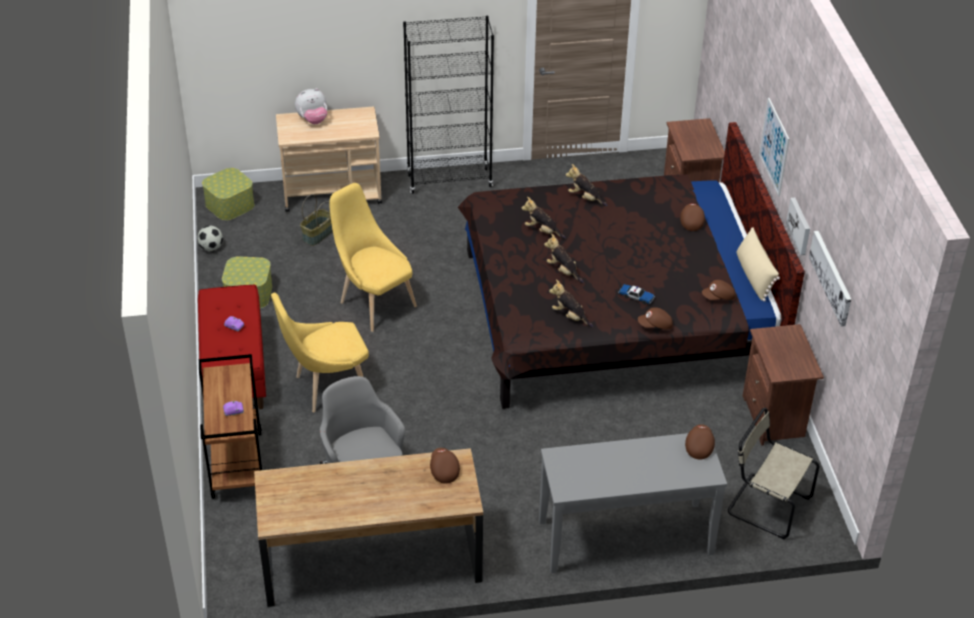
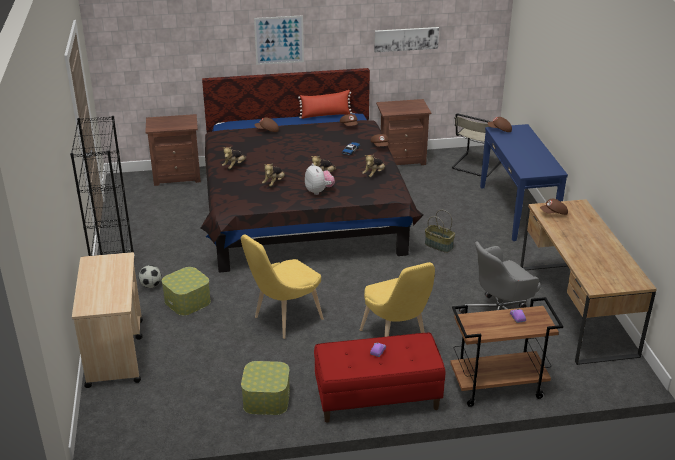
camera: 90 degrees left, 10 degrees down
football [197,226,223,251] -> football moved to [139,265,161,288]
storage box [202,168,254,220] -> storage box moved to [162,267,211,316]
plush toy [295,88,327,124] -> plush toy moved to [305,163,335,195]
basket [300,194,333,246] -> basket moved to [425,210,455,253]
grey console table [539,433,727,574] -> blue console table [480,124,568,241]
beige pillow [736,227,780,302] -> red pillow [298,90,352,119]
picture [786,198,810,256] -> none

